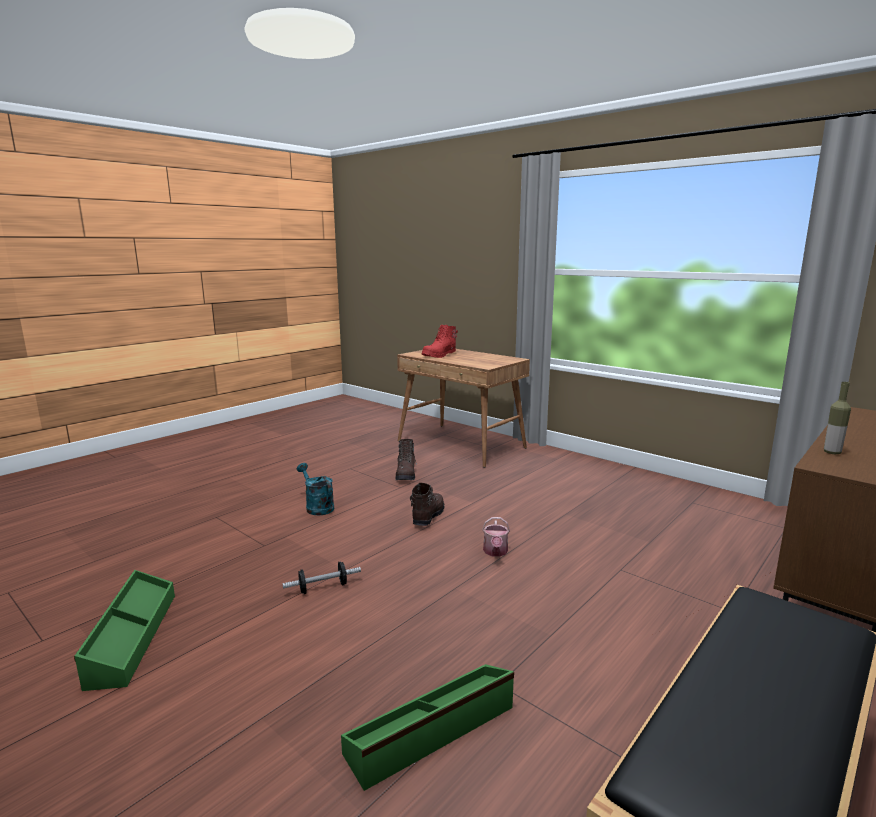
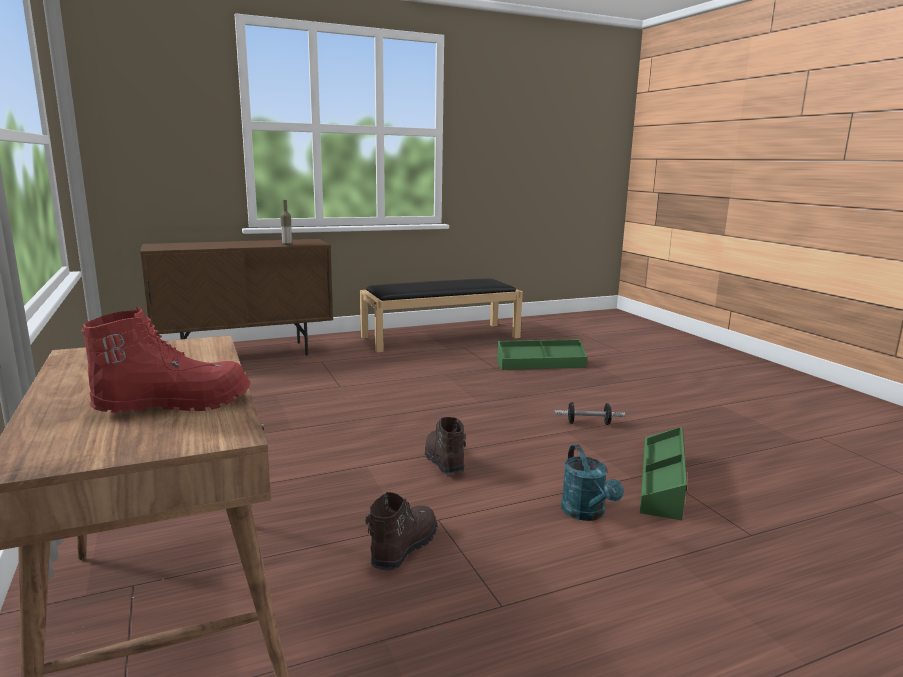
camera: 155 degrees left, 0 degrees up
green storage box [74,570,175,691] -> green storage box moved to [640,427,687,520]
brown boot [410,483,445,526] -> brown boot turned 120 degrees clockwise [425,417,466,474]
watering can [482,517,510,557] -> none

